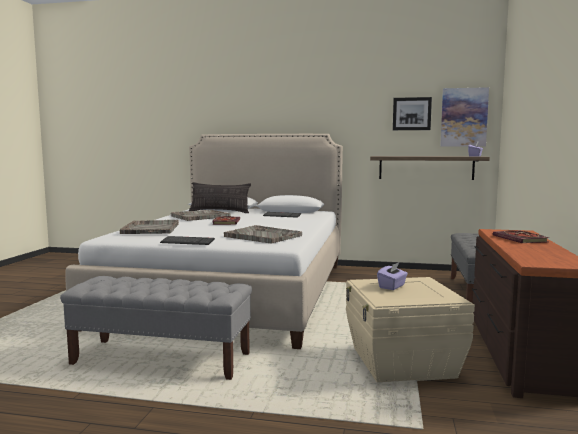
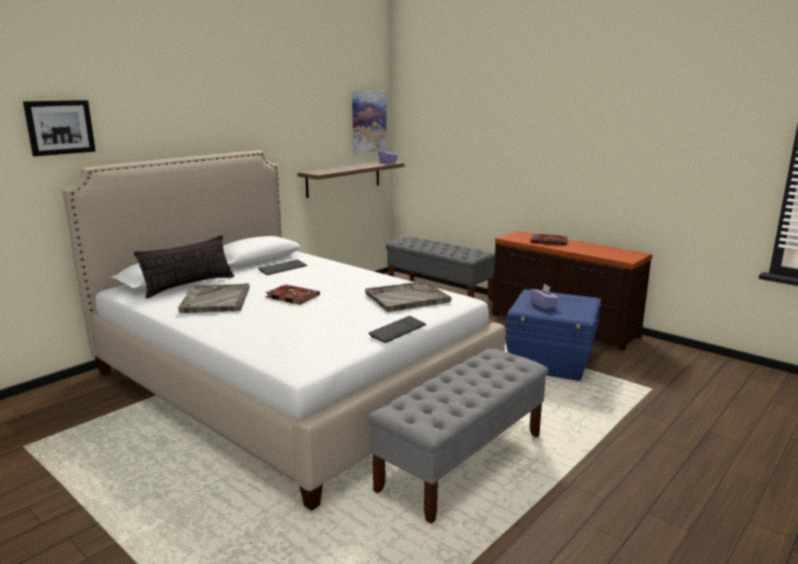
camera: 60 degrees left, 10 degrees up
grey tray [120,220,179,234] -> none
beige storage box [346,277,475,382] -> blue storage box [506,289,601,381]
picture [393,97,432,130] -> picture moved to [23,100,96,156]

